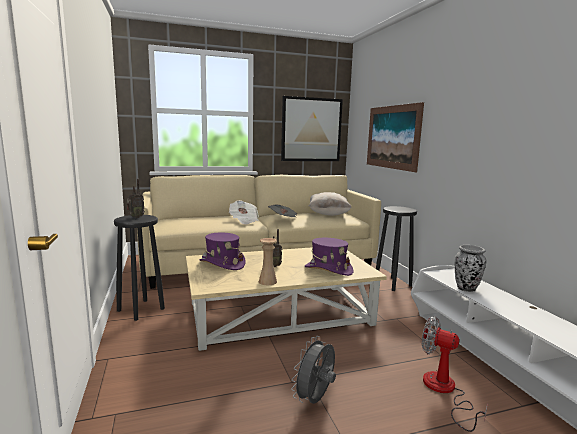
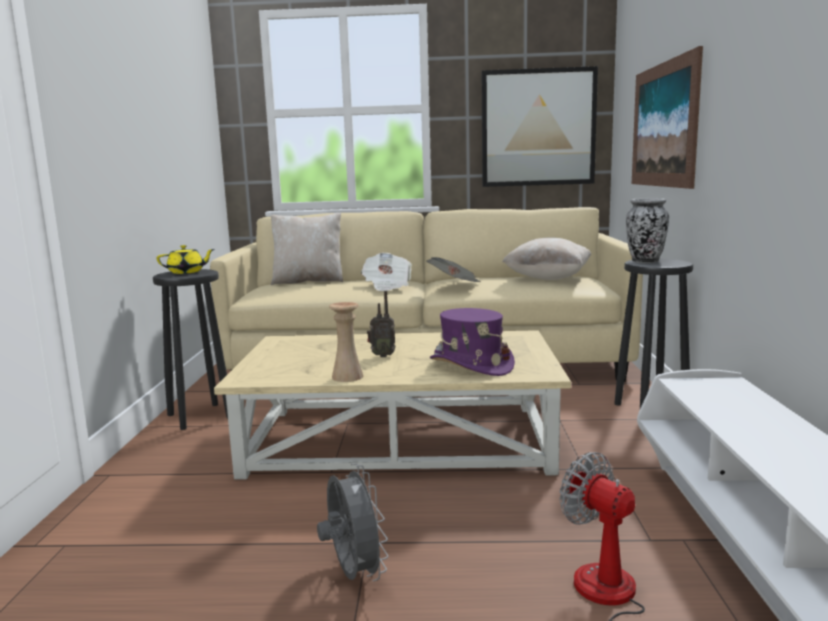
camera: 20 degrees right, 0 degrees up
radio [127,179,145,218] -> yellow teapot [157,245,215,274]
purple hat [200,233,246,270] -> none
grey fan [291,336,336,404] -> grey fan turned 105 degrees clockwise [317,463,389,581]
vase [455,245,486,292] -> vase moved to [626,198,669,263]
none -> beige pillow [271,213,343,285]

